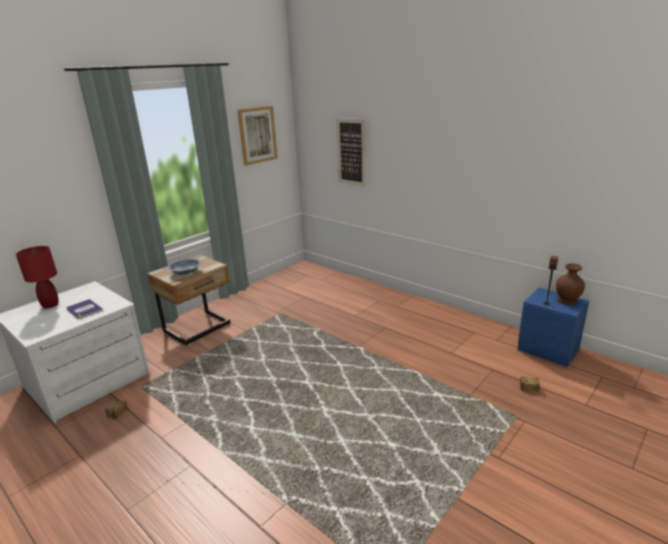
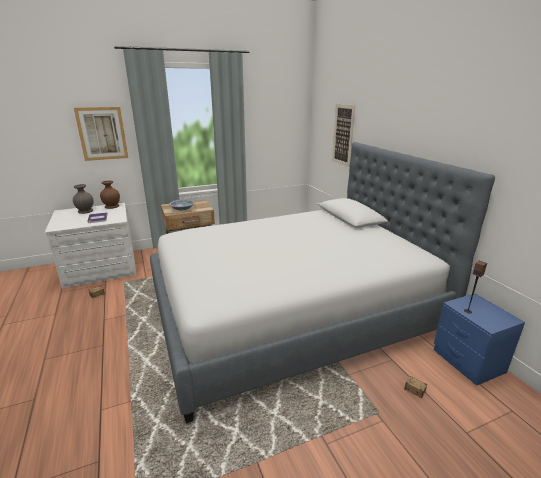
camera: 25 degrees right, 0 degrees up
red table lamp [16,246,59,309] -> grey vase [73,184,94,214]
picture [238,106,278,166] -> picture moved to [74,107,128,161]
brown vase [556,263,585,305] -> brown vase moved to [100,181,120,209]
none -> bed [150,142,495,423]

